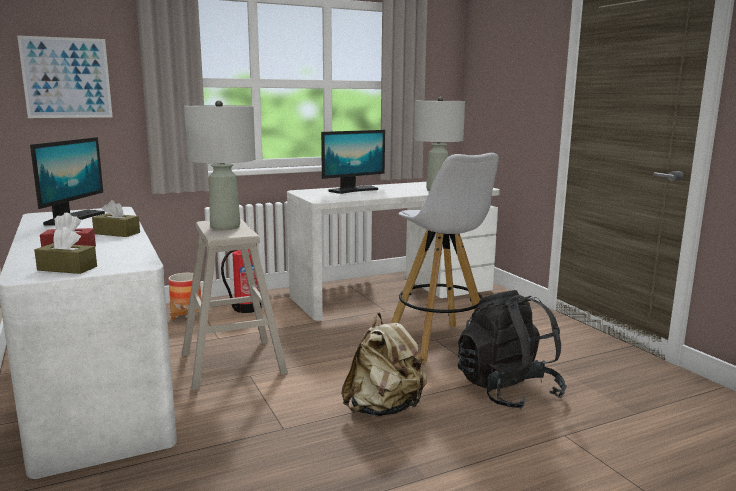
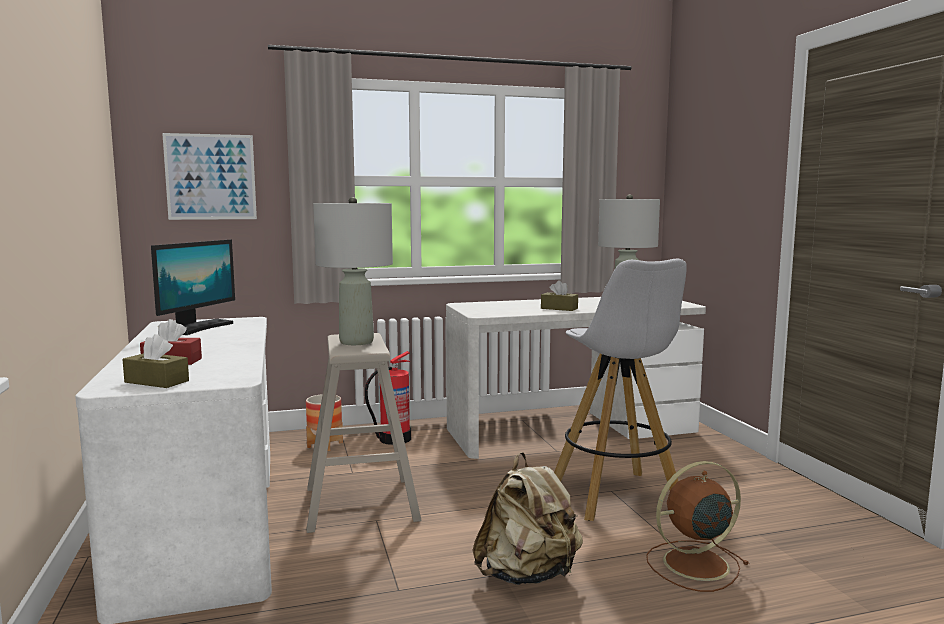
camera: 10 degrees right, 5 degrees down
brown tissue box [92,200,140,237] -> brown tissue box moved to [541,280,578,311]
monitor [321,130,385,194] -> none
black backpack [458,290,567,410] -> brown fan [646,461,749,592]

